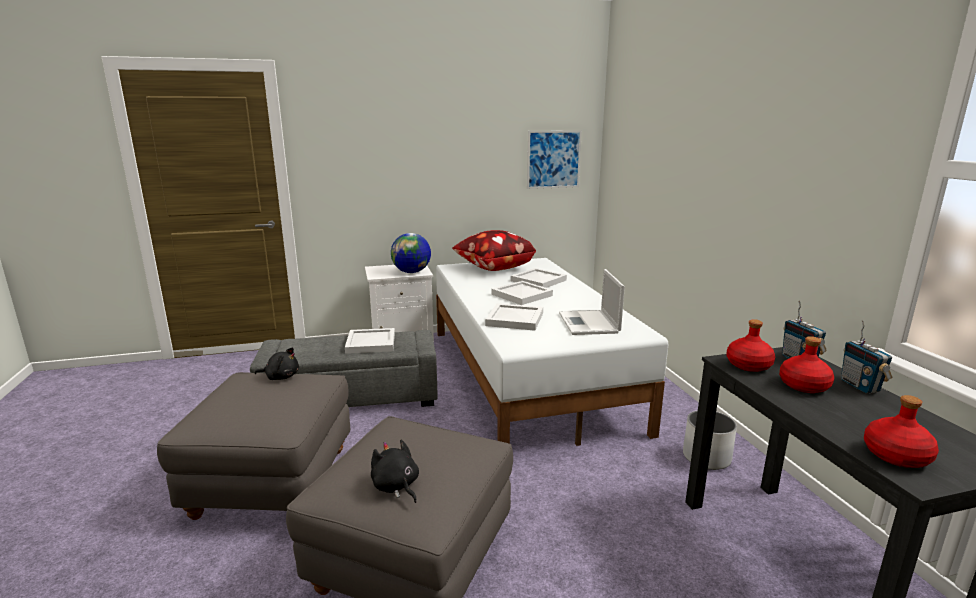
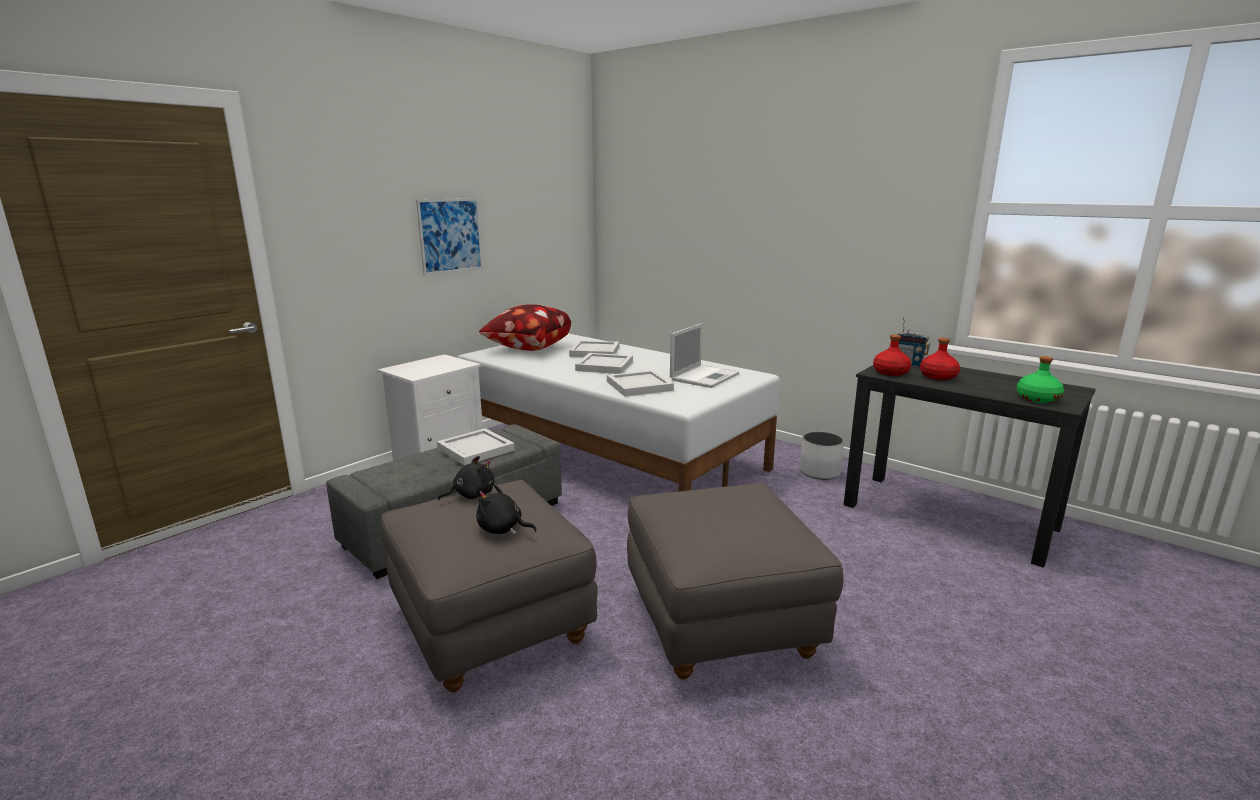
camera: 35 degrees left, 0 degrees up
black plush toy [371,439,419,503] -> black plush toy moved to [476,485,537,535]
globe [391,233,431,273] -> none
picture [527,130,582,189] -> picture moved to [416,198,483,276]
laptop [559,269,625,335] -> laptop turned 105 degrees counterclockwise [670,323,739,388]
radio [841,321,892,393] -> none
red bottle [864,395,939,468] -> green bottle [1016,356,1064,403]

